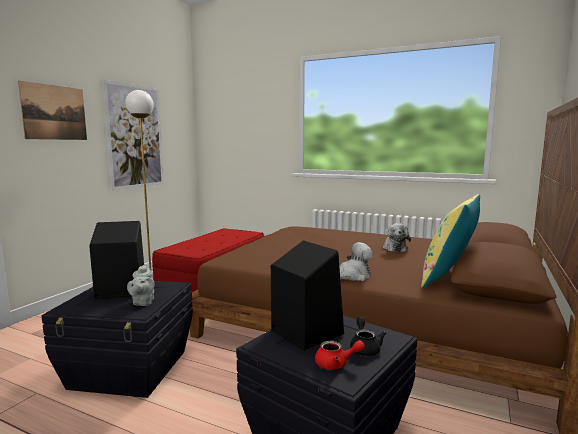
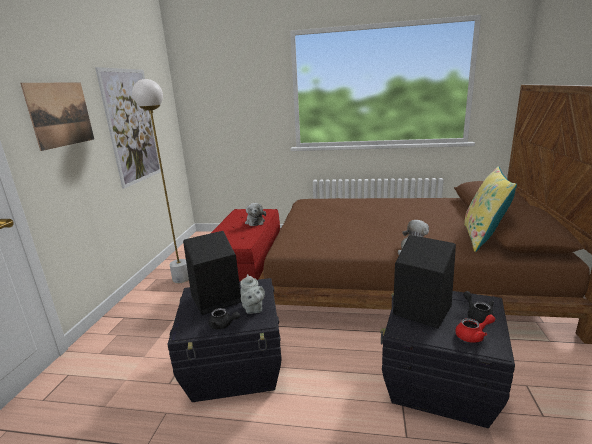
camera: 15 degrees left, 10 degrees up
plush toy [383,223,411,252] -> plush toy moved to [245,203,266,226]
none -> black teapot [208,308,240,329]

